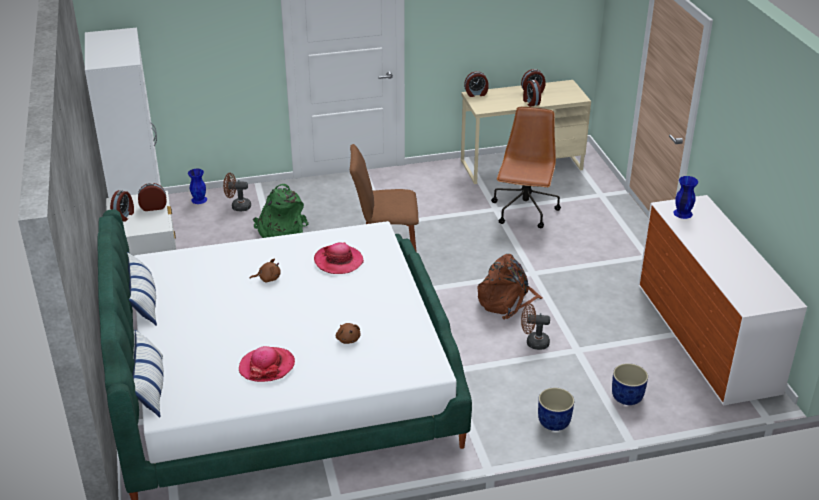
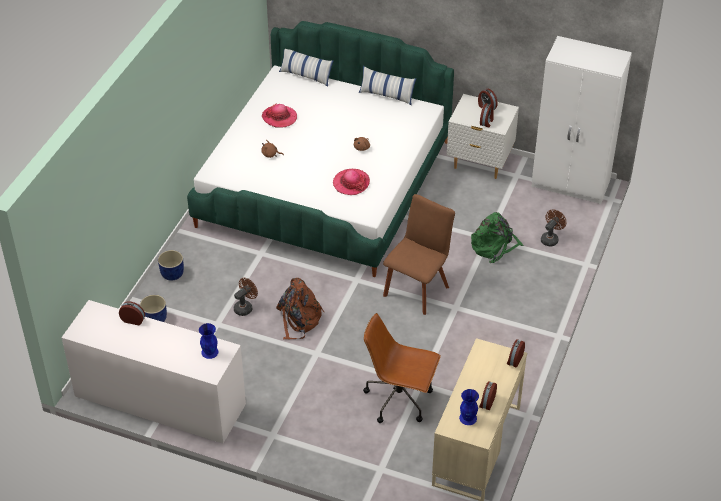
camera: 125 degrees right, 10 degrees up
blue vase [188,169,207,204] -> blue vase moved to [459,389,479,425]
brown office chair [491,106,561,228] -> brown office chair turned 150 degrees clockwise [363,313,441,423]
alarm clock [523,80,541,107] -> alarm clock moved to [119,301,145,325]

